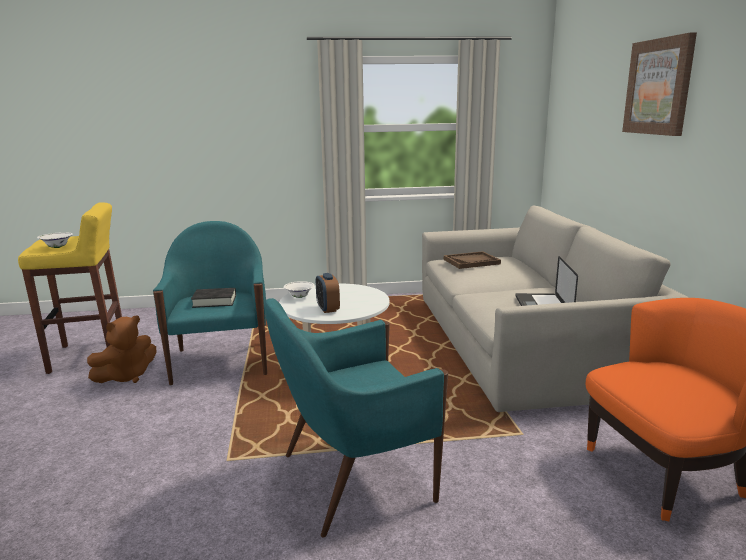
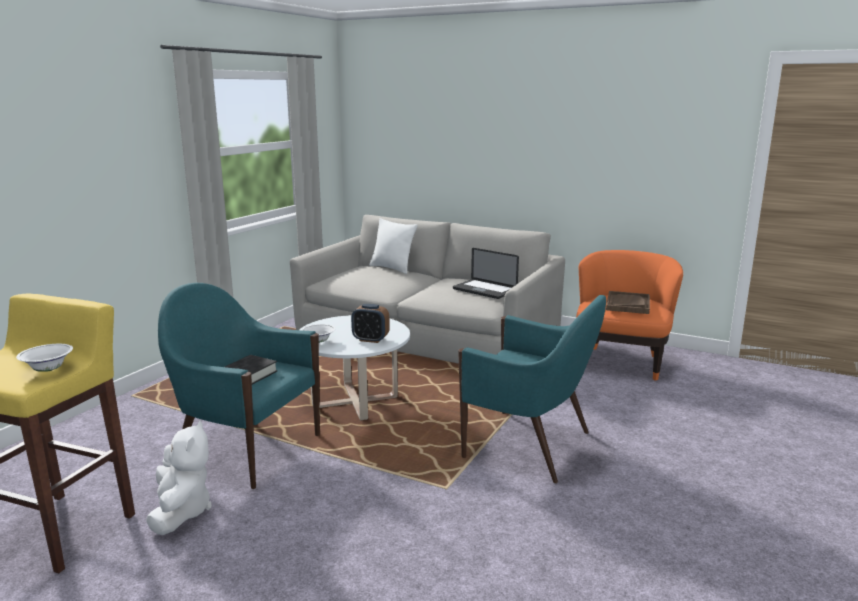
camera: 55 degrees left, 0 degrees up
brown plush toy [87,315,156,383] -> white plush toy [146,421,212,535]
turquoise armchair [265,298,448,538] -> turquoise armchair turned 75 degrees counterclockwise [458,295,606,484]
brown tray [444,251,501,269] -> brown tray moved to [606,291,650,314]
picture [622,32,697,136] -> none
none -> white pillow [369,218,418,274]

